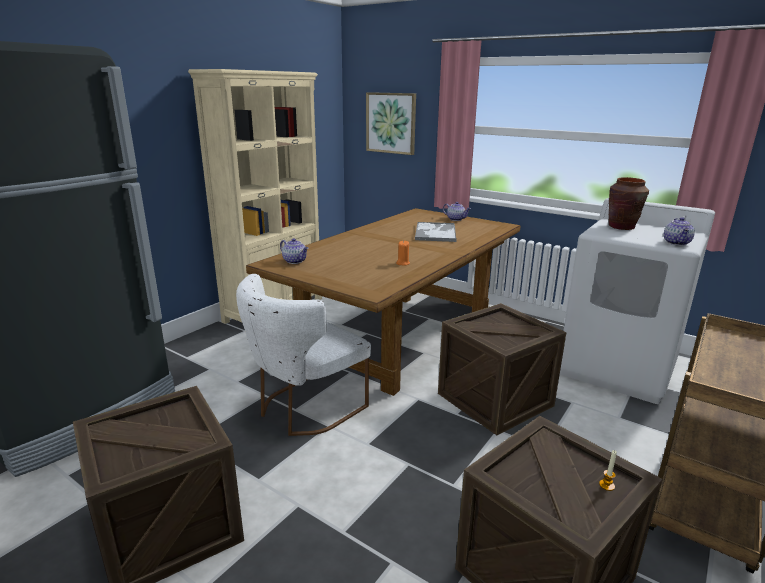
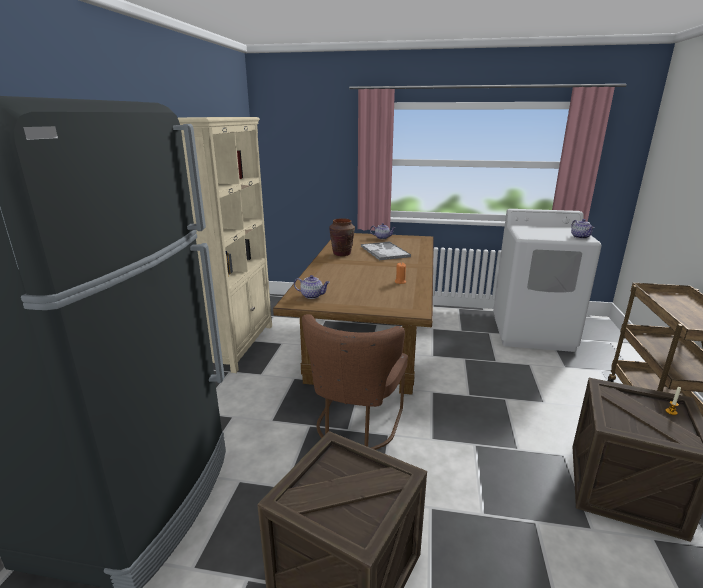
camera: 25 degrees left, 0 degrees up
white chair [236,274,371,436] -> brown chair [302,314,408,450]
picture [366,92,416,155] -> none
crate [438,303,566,435] -> none
brown vase [608,177,649,230] -> brown vase moved to [329,218,355,256]

